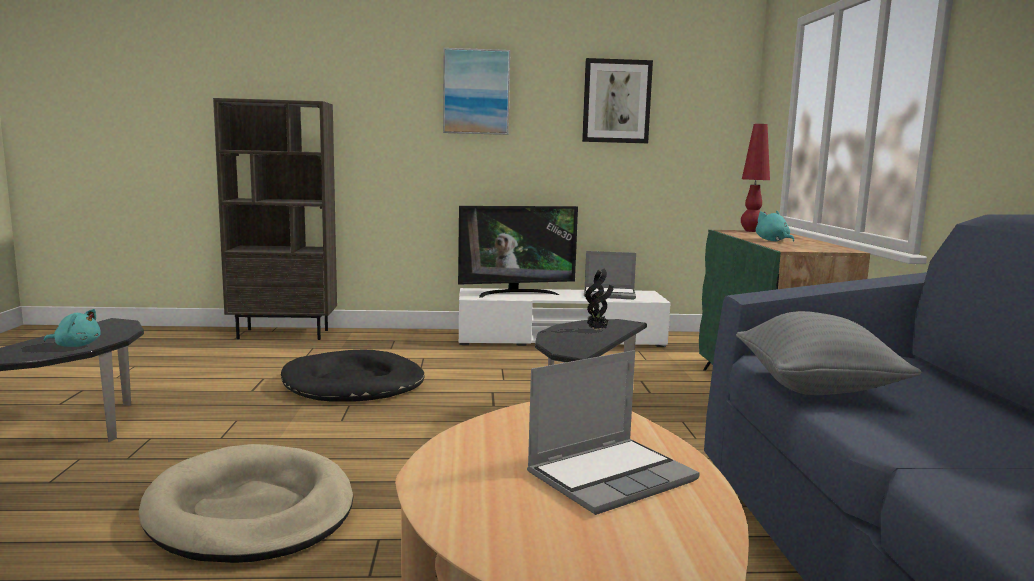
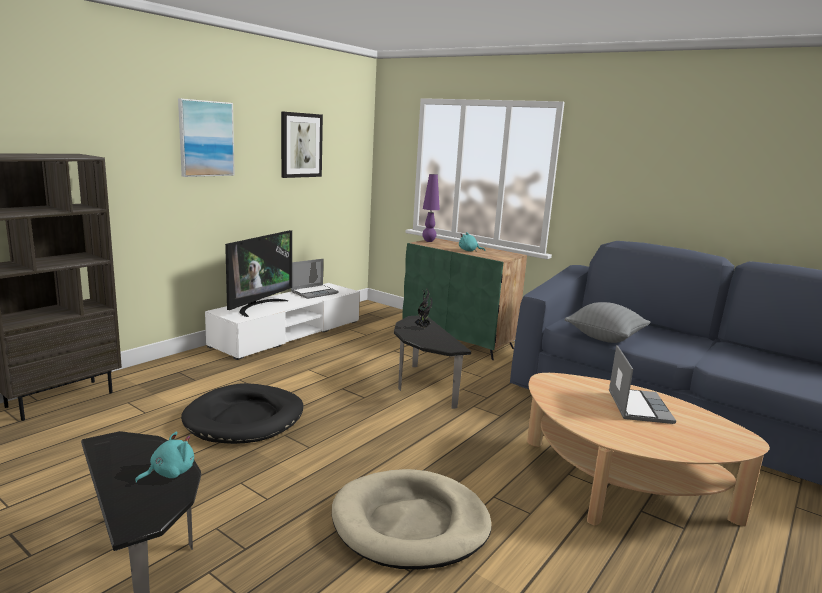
camera: 50 degrees left, 5 degrees up
red table lamp [741,124,770,232] -> purple table lamp [422,174,440,242]

